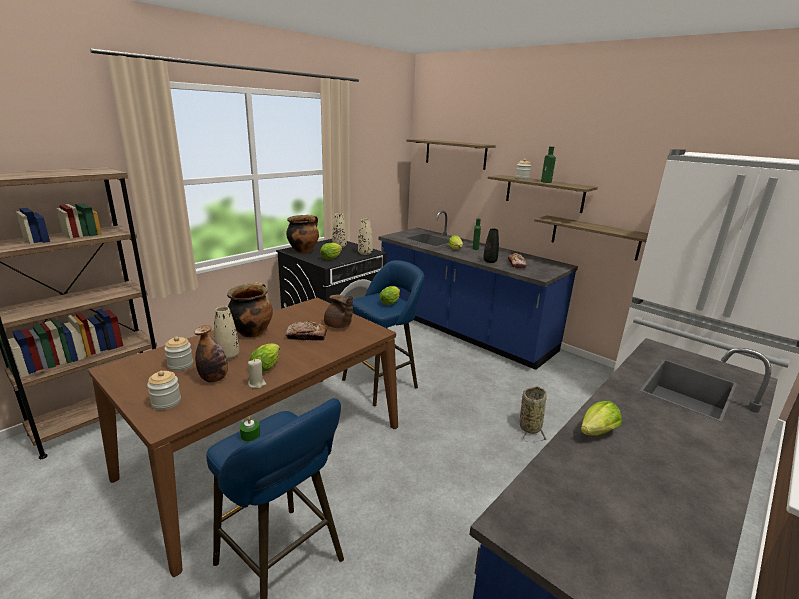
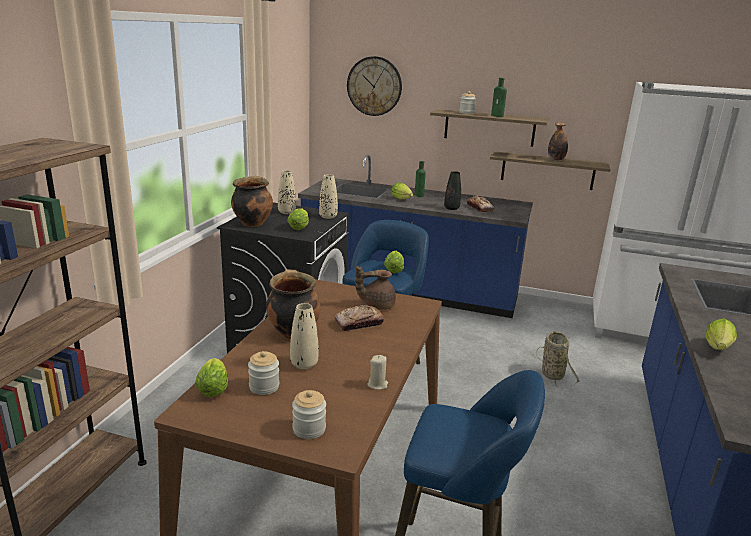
camera: 25 degrees left, 0 degrees up
bottle [194,325,228,383] -> bottle moved to [548,122,568,161]
green candle [240,417,260,442] -> none
lettuce [250,344,280,372] -> lettuce moved to [195,358,228,397]
brown teapot [324,295,353,328] -> brown teapot turned 150 degrees clockwise [355,266,396,310]
shelf [406,139,496,170] -> wall clock [347,56,402,116]

